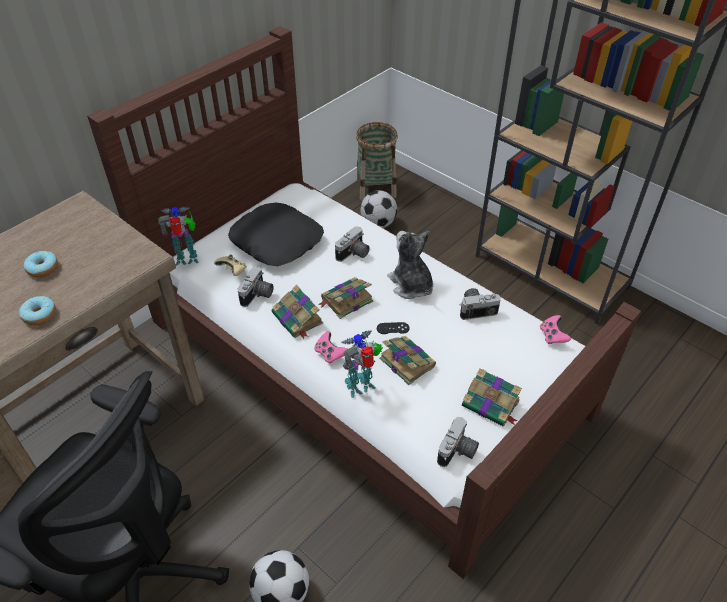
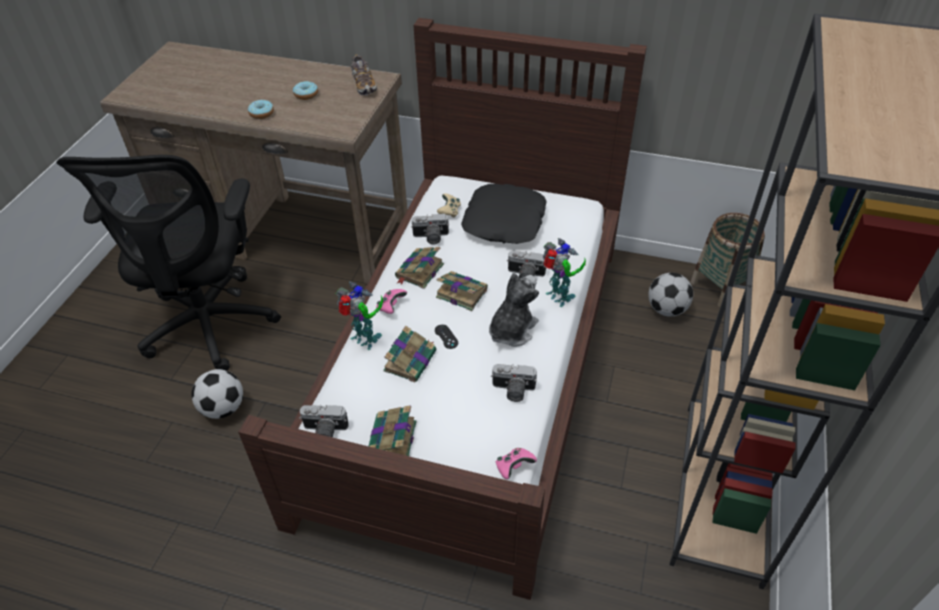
camera: 65 degrees right, 0 degrees up
toy robot [158,207,199,266] -> toy robot moved to [543,238,586,307]
camera [459,288,501,320] -> camera turned 135 degrees clockwise [491,364,537,402]
none -> shoe [351,54,377,96]

